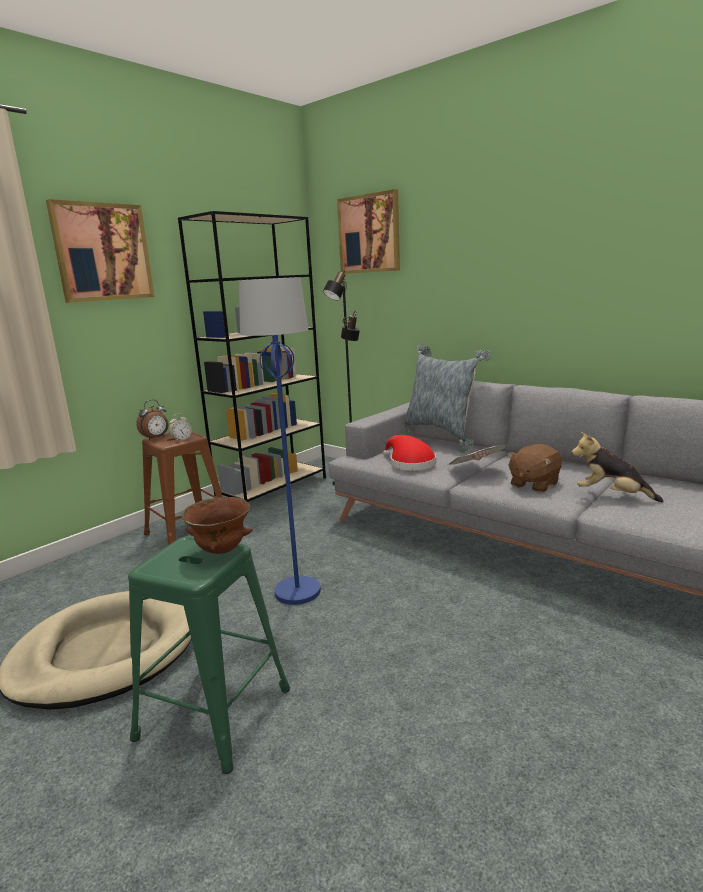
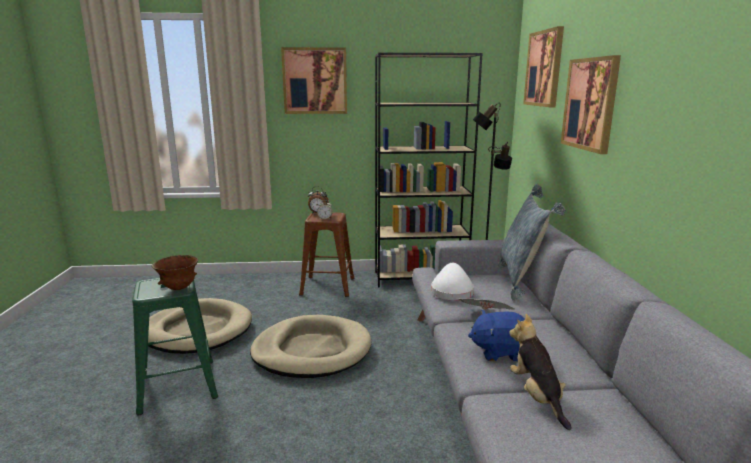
camera: 45 degrees right, 0 degrees up
blue floor lamp [239,277,321,605] -> beige dog bed [250,315,372,378]
red hat [383,435,436,470] -> white hat [431,262,474,300]
brown plush toy [507,444,562,492] -> blue plush toy [468,310,525,361]
none -> picture [561,55,621,154]

